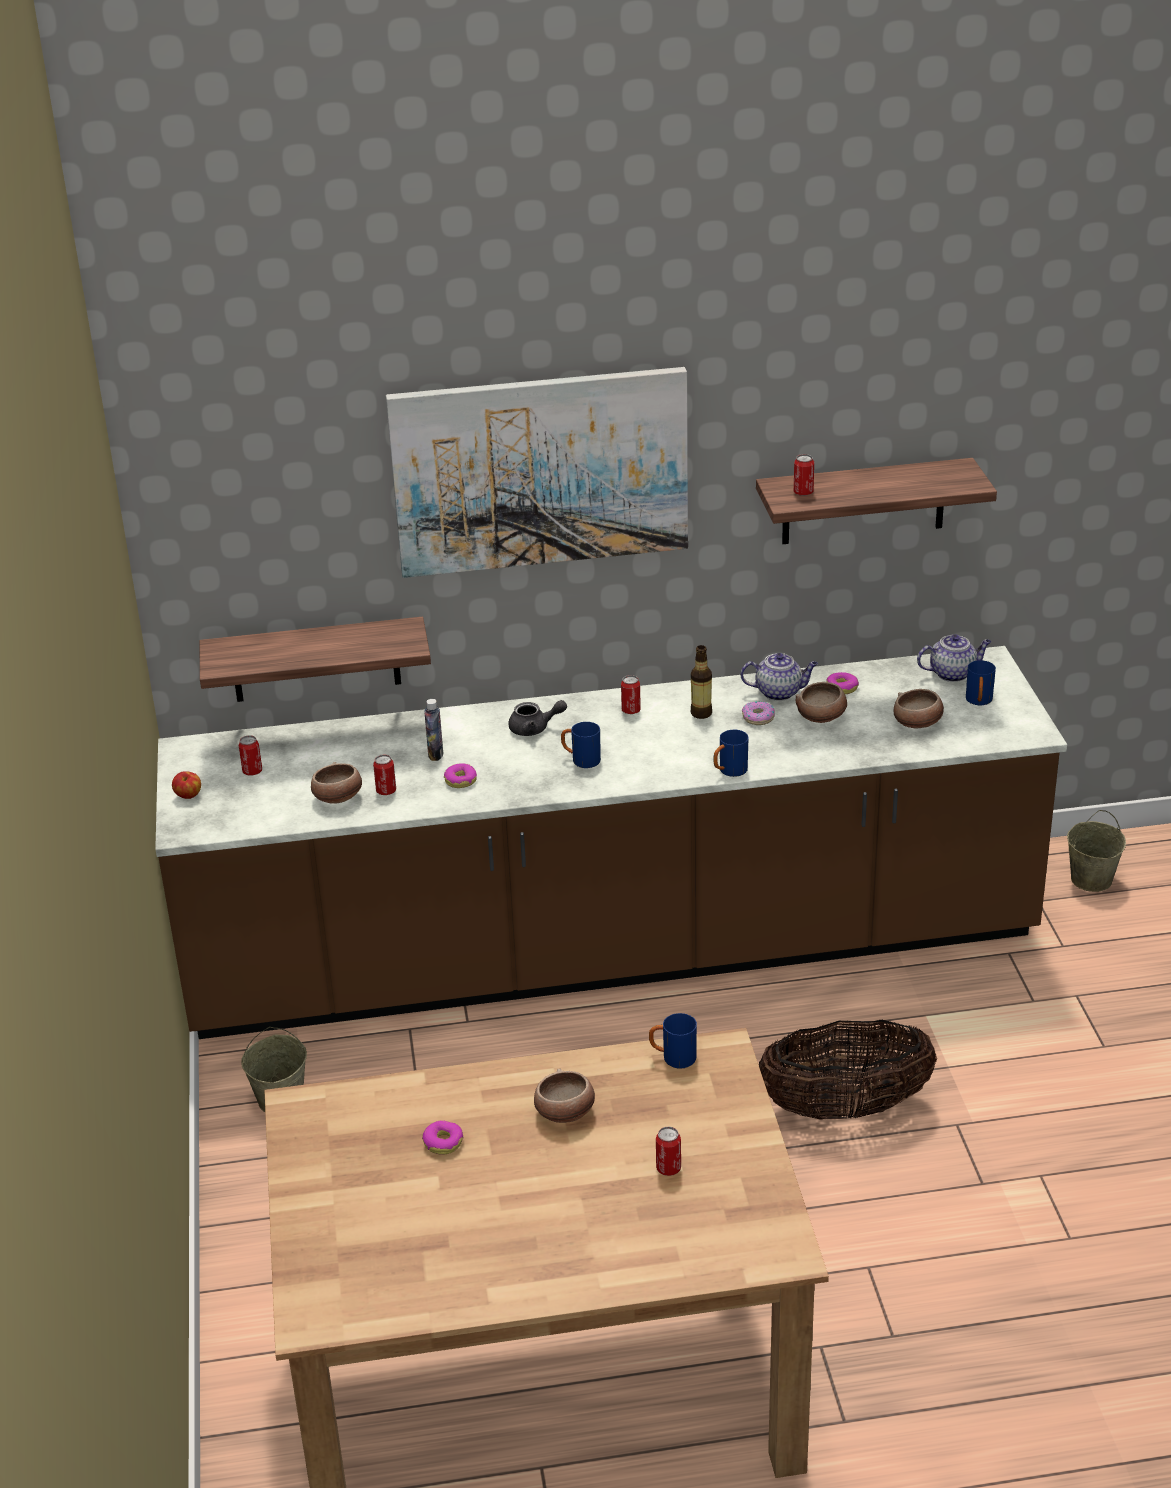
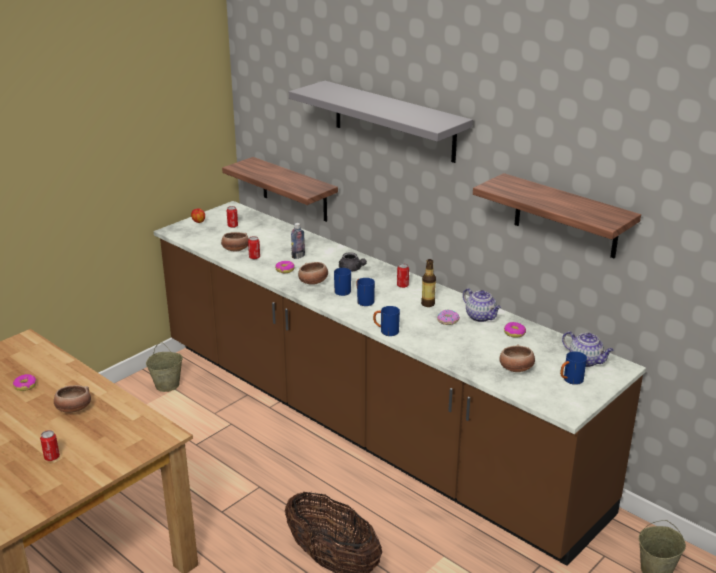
camera: 50 degrees right, 5 degrees down
picture [386,367,688,578] -> grey shelf [289,81,473,163]
blue mug [649,1013,697,1069] -> blue mug moved to [357,278,375,306]
can [794,454,814,496] -> none
bowl [796,682,847,723] -> bowl moved to [298,262,328,284]

